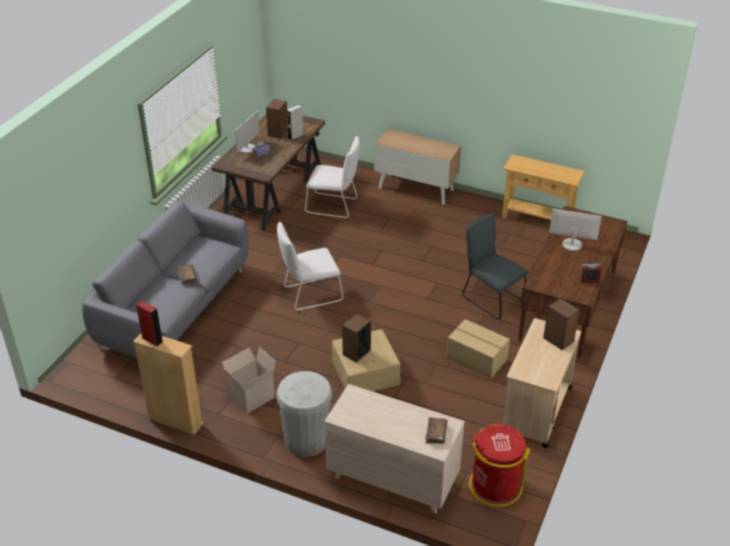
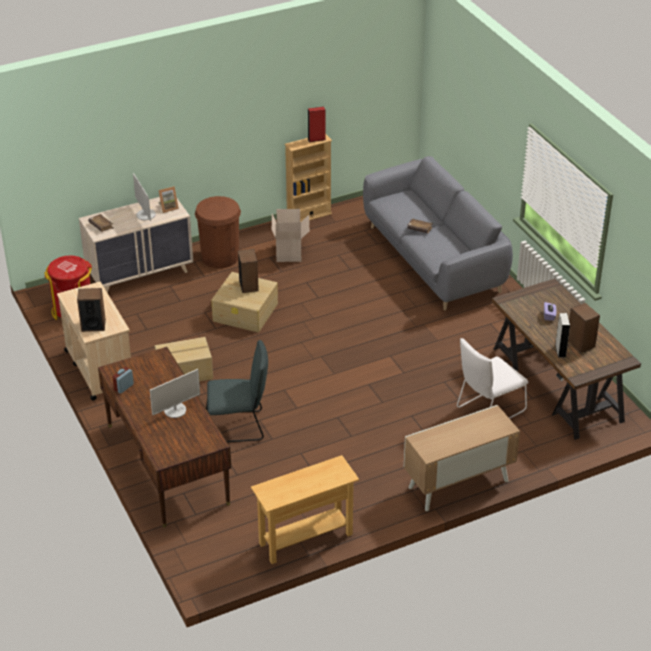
camera: 130 degrees right, 0 degrees up
monitor [235,111,260,153] -> monitor moved to [133,173,156,221]
white trash can [276,371,332,457] -> brown trash can [195,196,241,268]
white chair [277,222,343,310] -> none
none -> picture frame [158,186,179,213]

